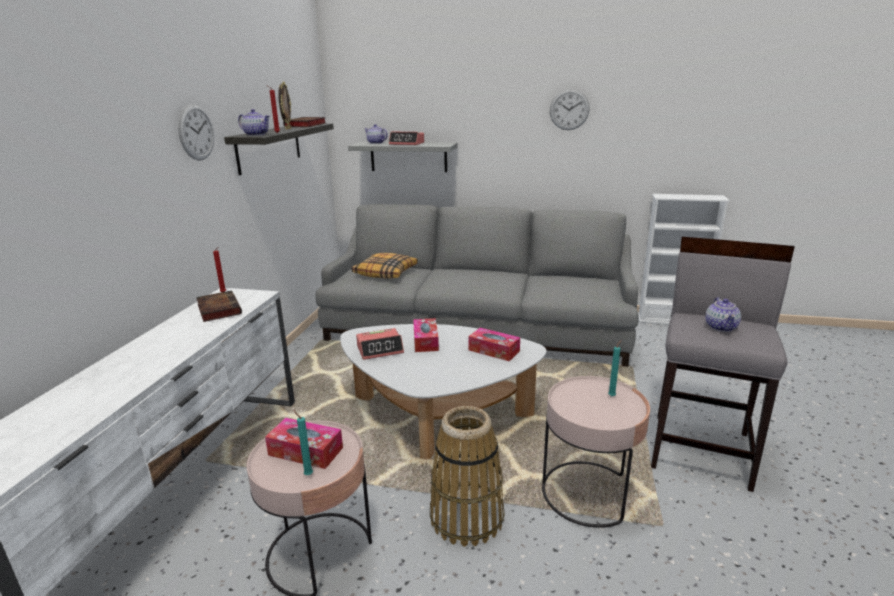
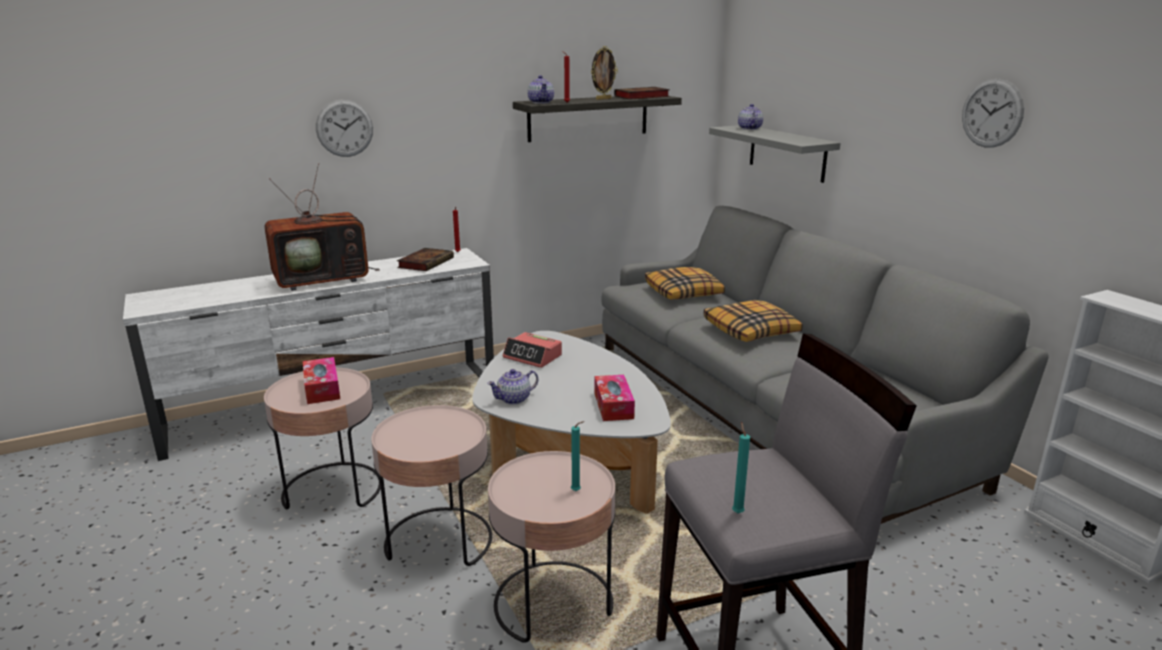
camera: 50 degrees right, 0 degrees up
wall clock [178,104,214,160] -> wall clock moved to [316,100,373,157]
turquoise candle [294,411,313,475] -> turquoise candle moved to [732,422,750,513]
alarm clock [389,132,424,145] -> none
tissue box [413,318,439,352] -> none
basket [430,406,504,547] -> pink side table [371,405,492,566]
teapot [705,297,741,332] -> teapot moved to [487,369,538,405]
none -> television [264,163,380,291]
none -> pillow [704,300,803,342]

